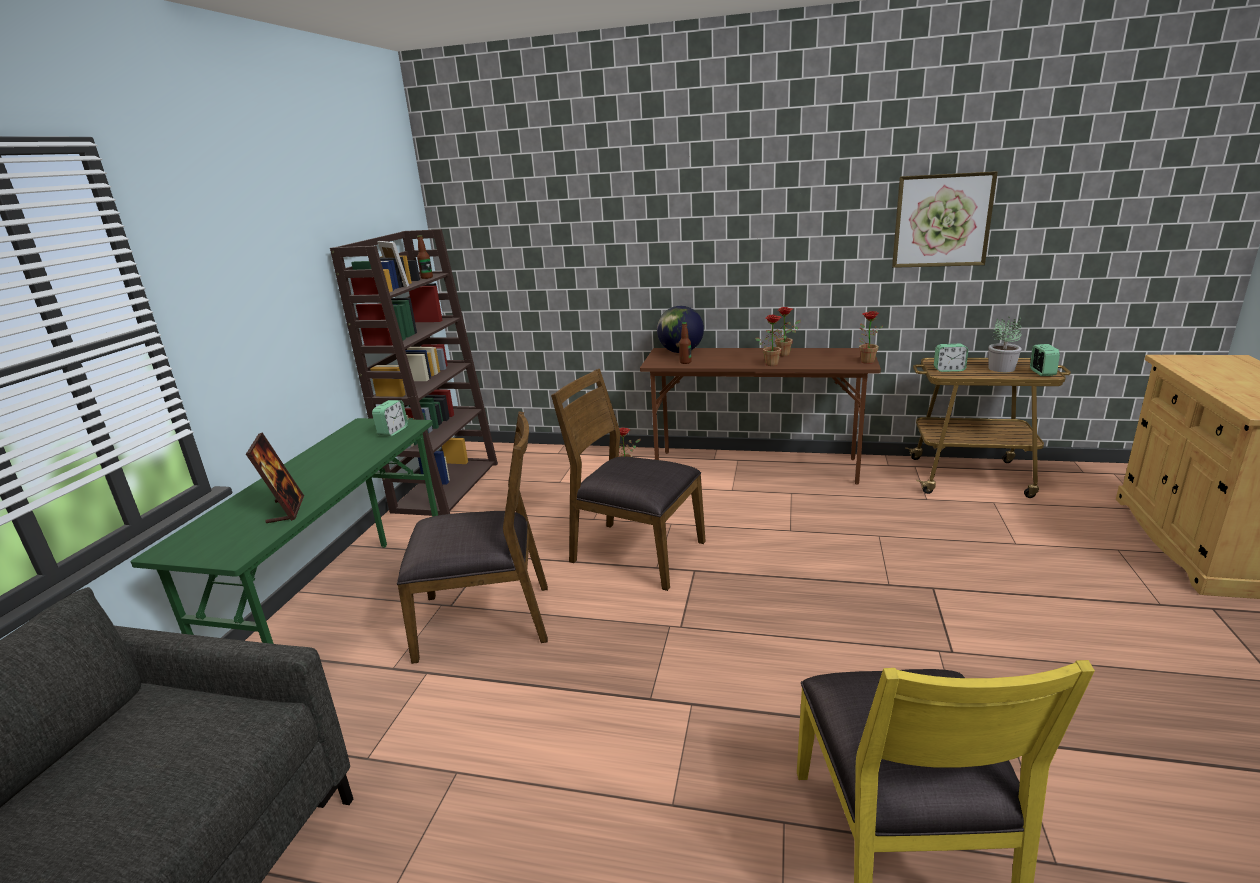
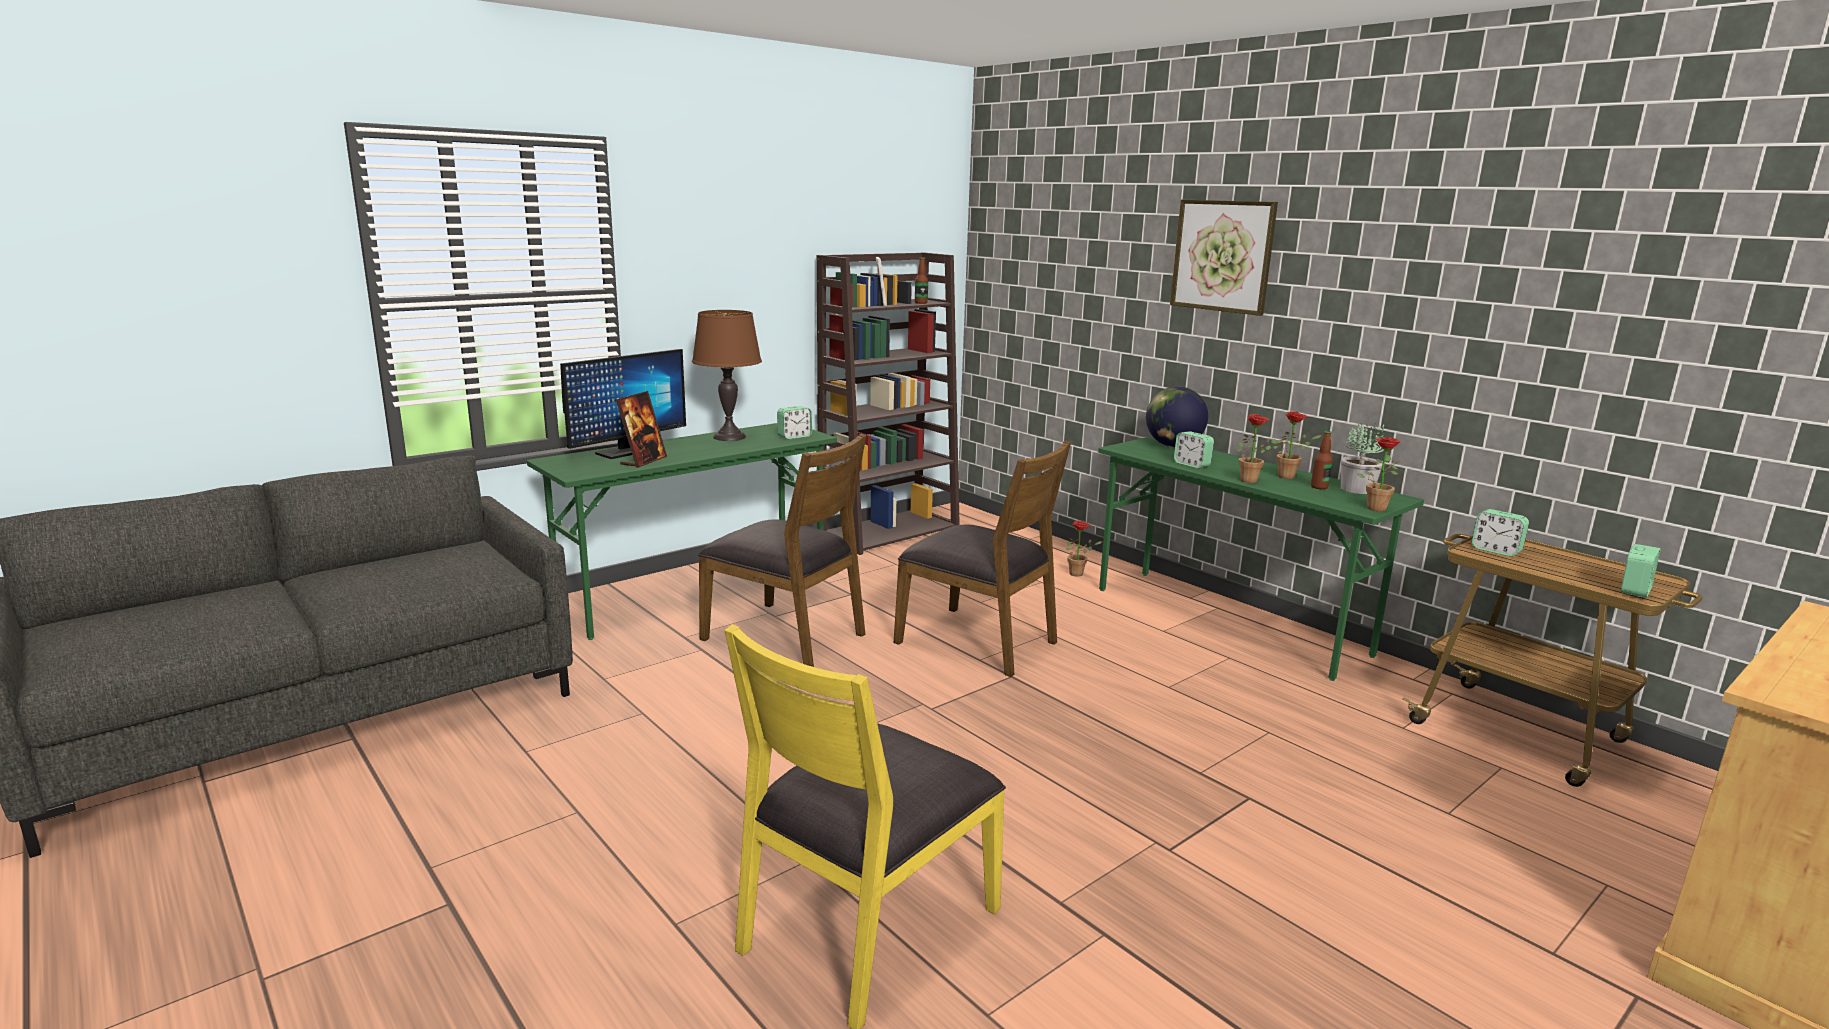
camera: 35 degrees right, 5 degrees down
brown chair [551,369,706,591] -> brown chair turned 150 degrees clockwise [894,441,1071,677]
brown desk [640,348,881,485] -> green desk [1098,436,1424,681]
bottle [679,322,691,364] -> bottle moved to [1311,431,1333,489]
picture [892,171,998,268] -> picture moved to [1170,200,1278,316]
potted plant [989,317,1022,372] -> potted plant moved to [1341,422,1384,494]
none -> monitor [560,349,686,459]
none -> brown table lamp [692,310,762,441]
none -> alarm clock [1174,431,1214,468]

